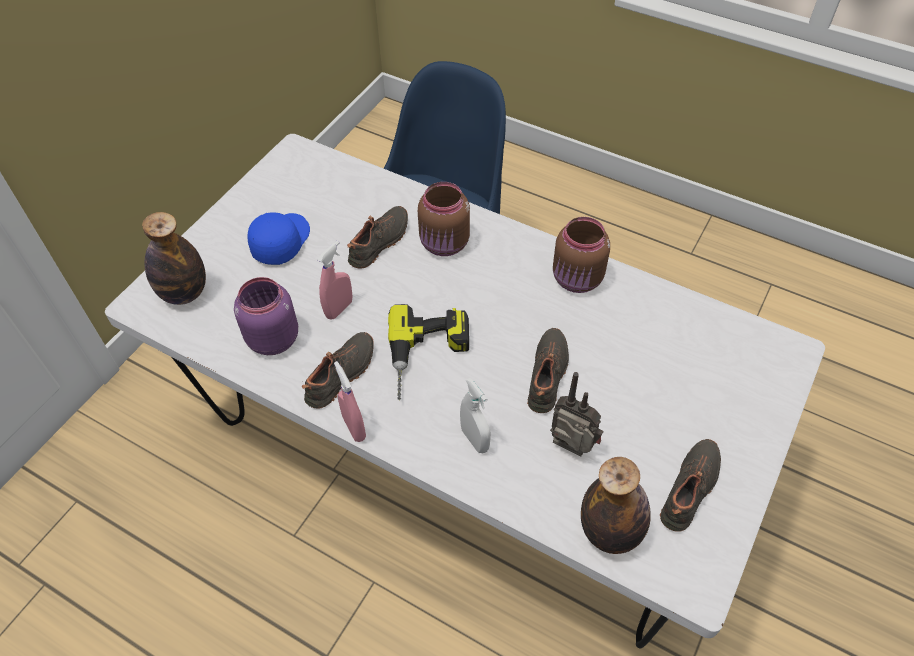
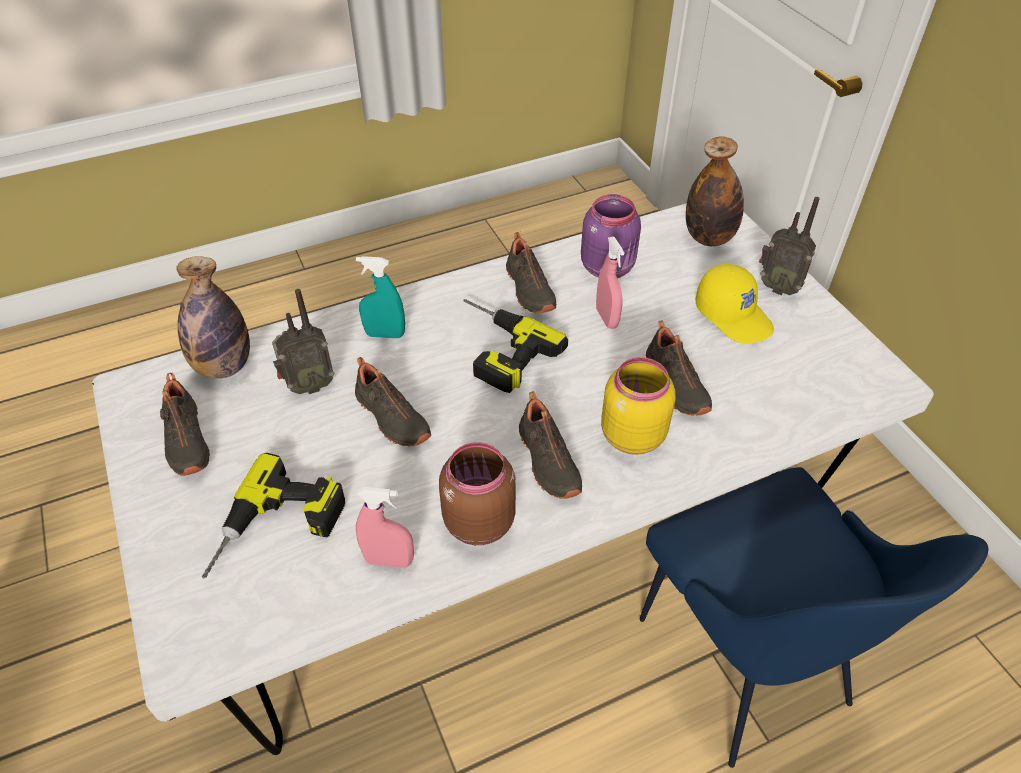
camera: 125 degrees right, 5 degrees down
blue cap [247,212,310,265] -> yellow cap [695,264,774,343]
pink spray bottle [334,361,366,442] -> pink spray bottle moved to [356,487,414,568]
brown jar [418,182,470,256] -> yellow jar [601,357,676,455]
white spray bottle [460,378,491,453] -> turquoise spray bottle [356,256,405,338]
none -> power drill [202,453,345,579]
none -> black shoe [519,392,582,499]
none -> radio [759,197,820,295]

